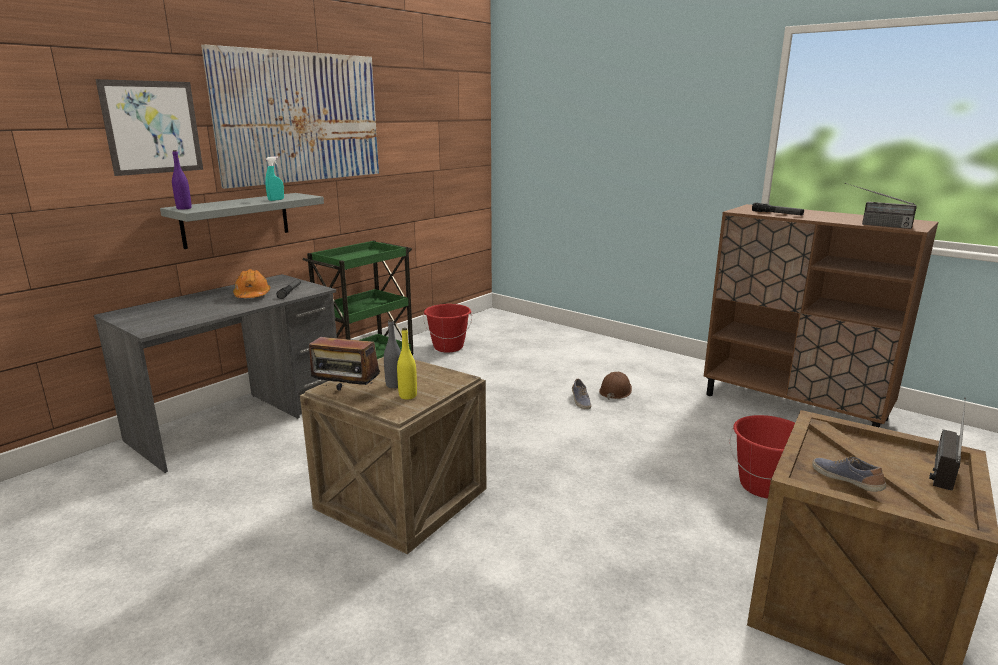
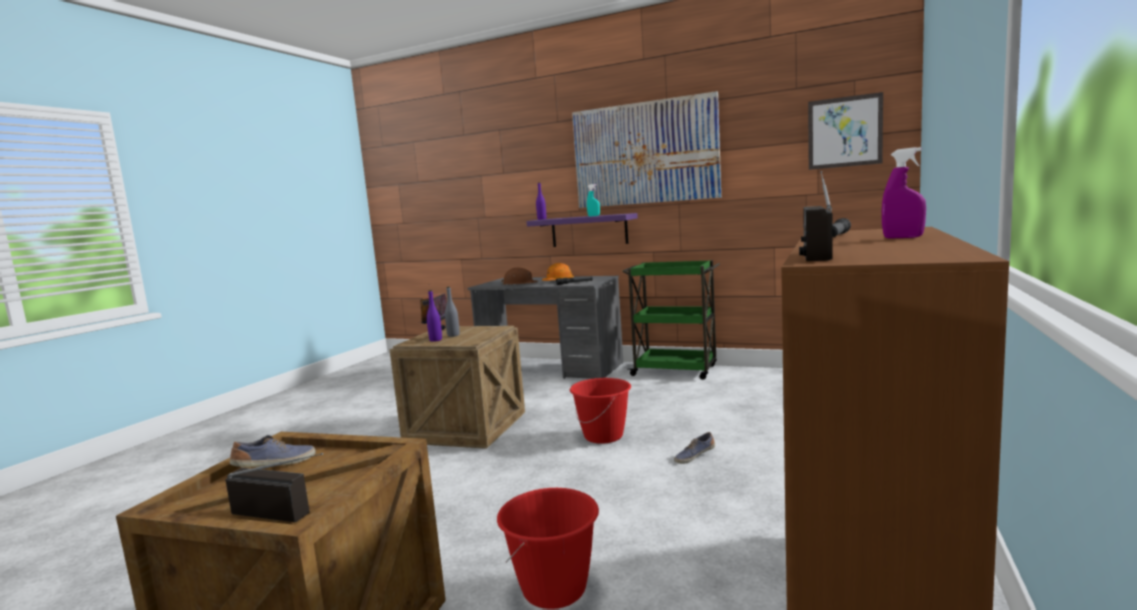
camera: 75 degrees right, 10 degrees down
picture [95,79,203,176] -> picture moved to [808,92,883,170]
grey shelf [160,193,324,249] -> purple shelf [526,213,638,247]
yellow bottle [397,328,417,400] -> purple bottle [427,290,442,342]
red bucket [423,304,472,352] -> red bucket moved to [570,378,631,444]
brown hard hat [599,372,632,400] -> brown hard hat moved to [500,267,538,285]
none -> purple spray bottle [882,147,926,239]

